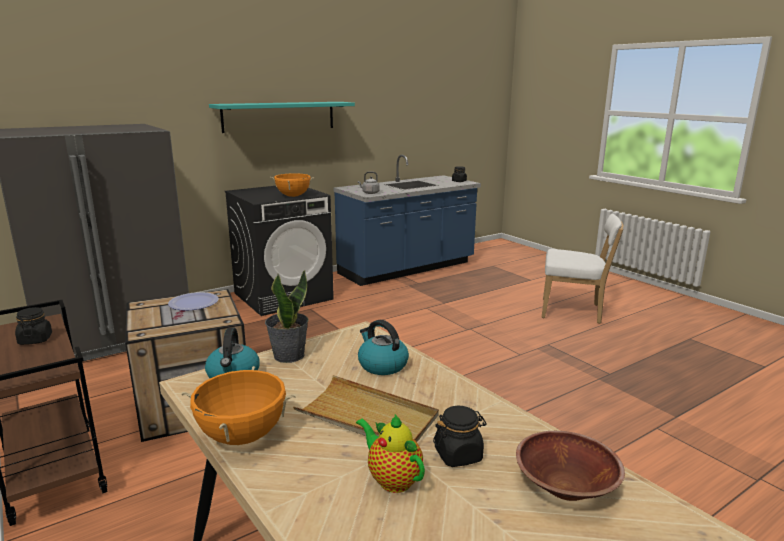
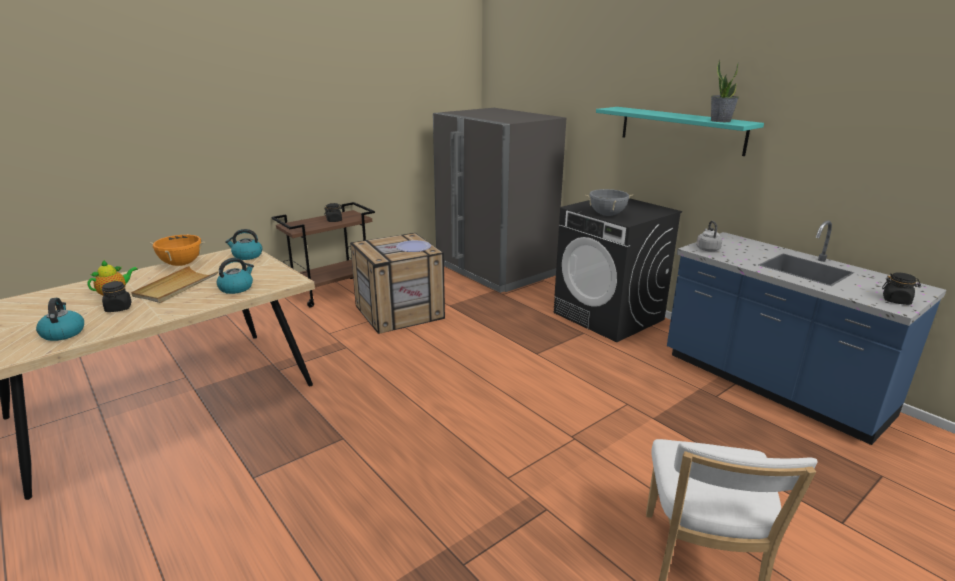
camera: 85 degrees right, 5 degrees up
potted plant [265,270,309,363] -> potted plant moved to [711,59,739,122]
orange cooking pot [270,173,315,197] -> grey cooking pot [585,189,633,216]
brown bowl [516,431,625,501] -> kettle [36,298,84,341]

